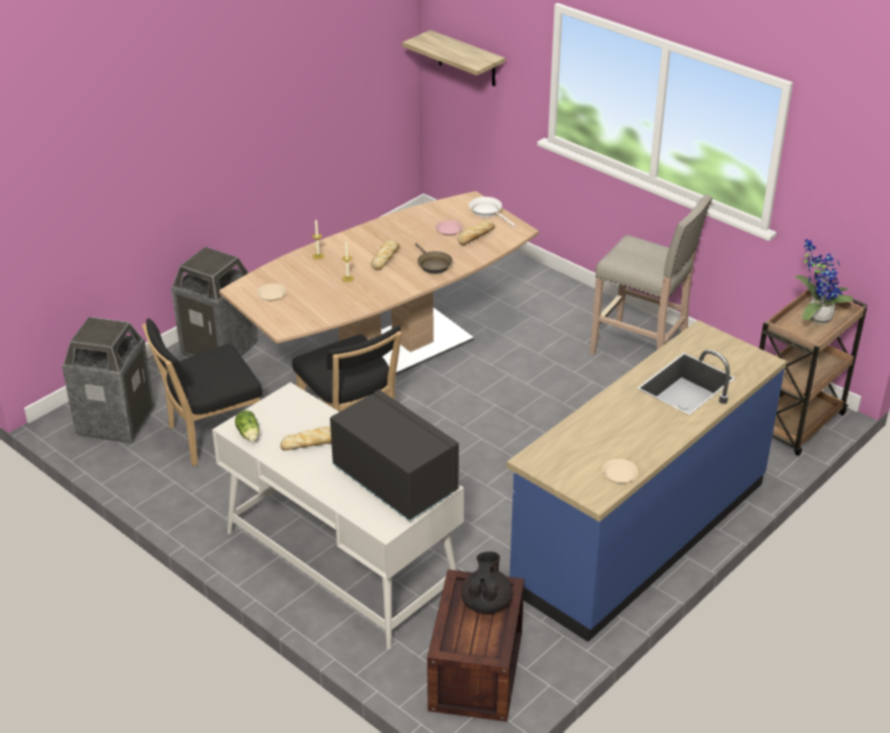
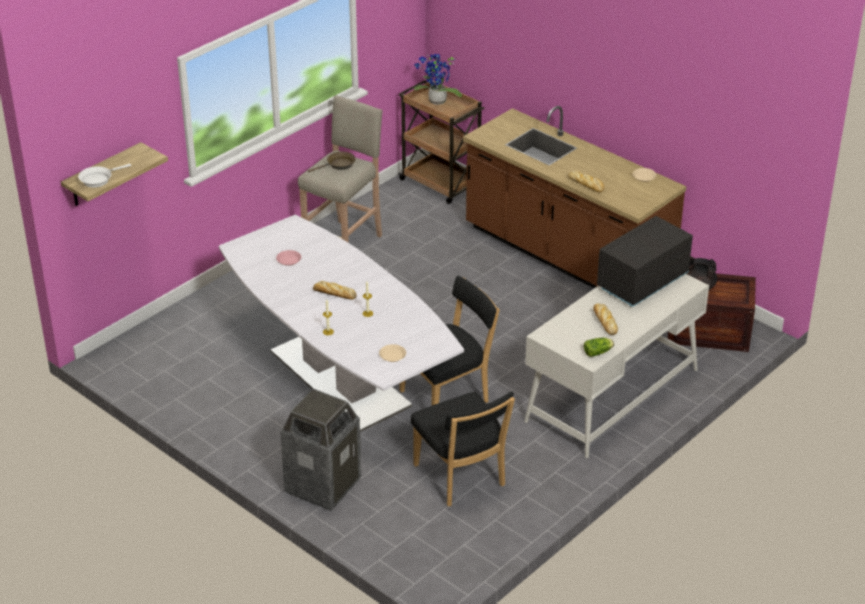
camera: 90 degrees left, 0 degrees up
trash can [62,317,155,444] -> none
brown dining table [219,191,539,375] -> white dining table [219,215,464,432]
brown frying pan [415,243,453,274] -> brown frying pan moved to [308,152,356,172]
bread [458,220,495,245] -> bread moved to [568,171,605,193]
white frying pan [469,197,515,227] -> white frying pan moved to [78,164,131,188]
blue counter [507,320,787,642] -> brown counter [463,106,687,288]

